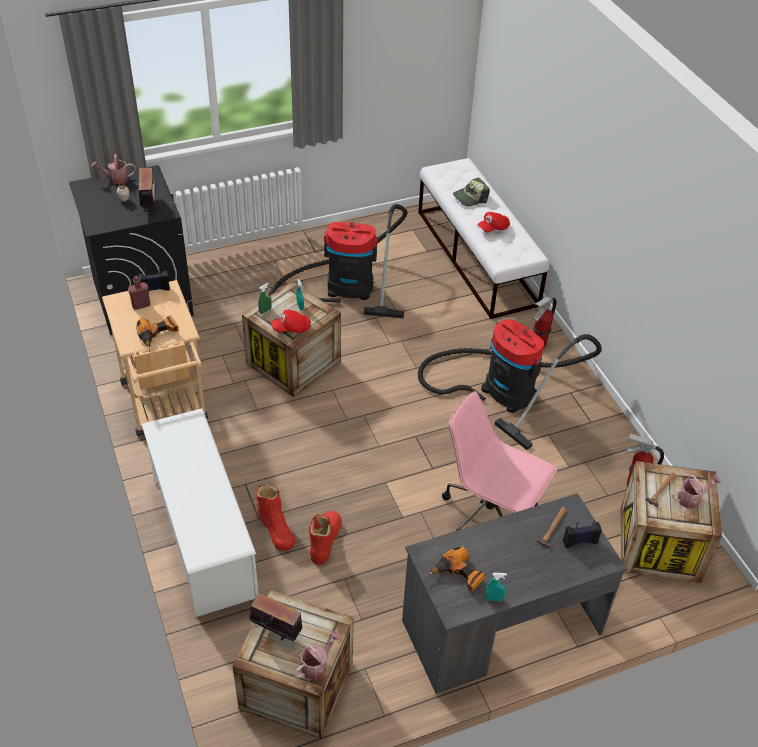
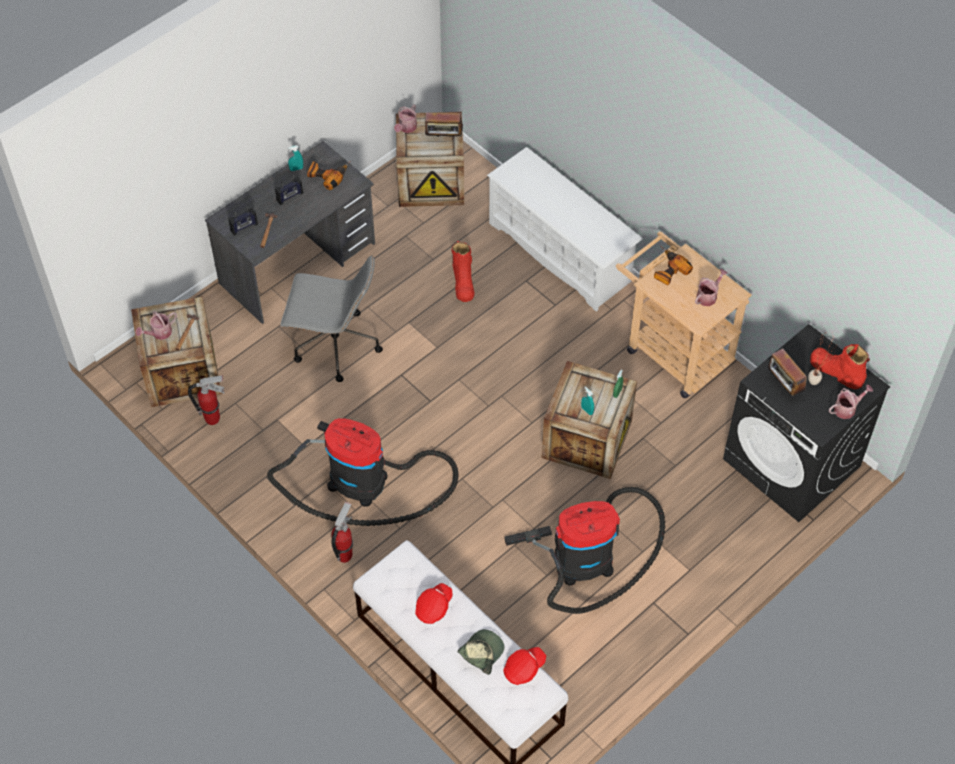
camera: 160 degrees right, 10 degrees up
red bottle [128,276,150,310] -> watering can [695,269,728,306]
radio [139,266,170,291] -> radio moved to [275,175,303,205]
red boot [256,485,295,551] -> red boot moved to [810,344,870,389]
red cap [271,310,311,333] -> red cap moved to [503,647,546,685]
pink office chair [442,391,557,531] -> grey office chair [280,255,383,382]

